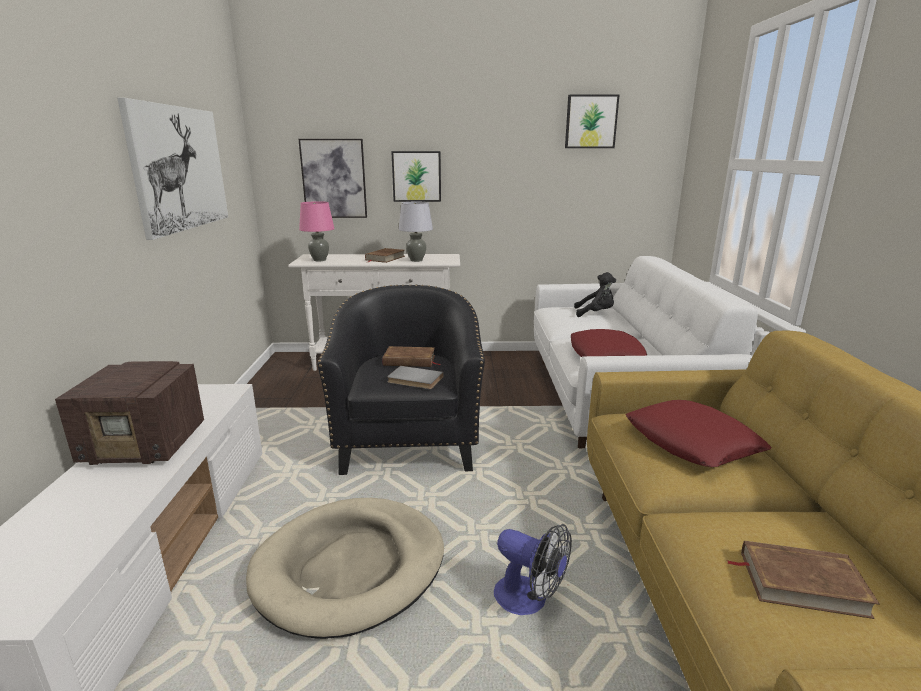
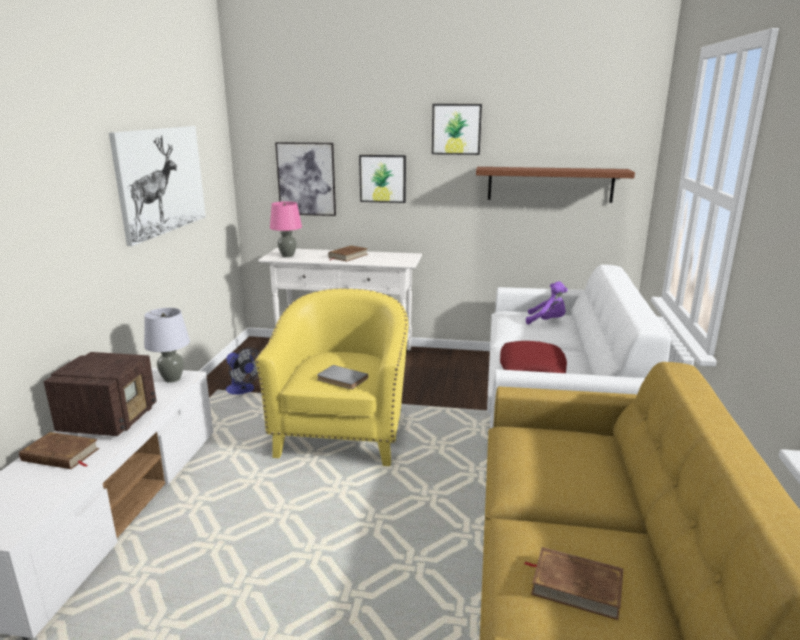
camera: 10 degrees right, 0 degrees up
radio [55,361,204,465] -> radio turned 90 degrees counterclockwise [44,352,157,436]
beige dog bed [246,498,444,639] -> none
black armchair [317,285,485,475] -> yellow armchair [255,288,408,466]
brown book [382,346,440,367] -> brown book moved to [19,432,99,469]
grey table lamp [399,202,433,262] -> grey table lamp moved to [144,308,190,383]
fan [494,524,572,615] -> fan moved to [226,348,260,394]
picture [565,94,619,148] -> picture moved to [432,104,482,155]
black plush toy [574,272,616,317] -> purple plush toy [526,282,568,324]
red pillow [626,400,772,467] -> none
none -> brown shelf [476,167,635,203]

